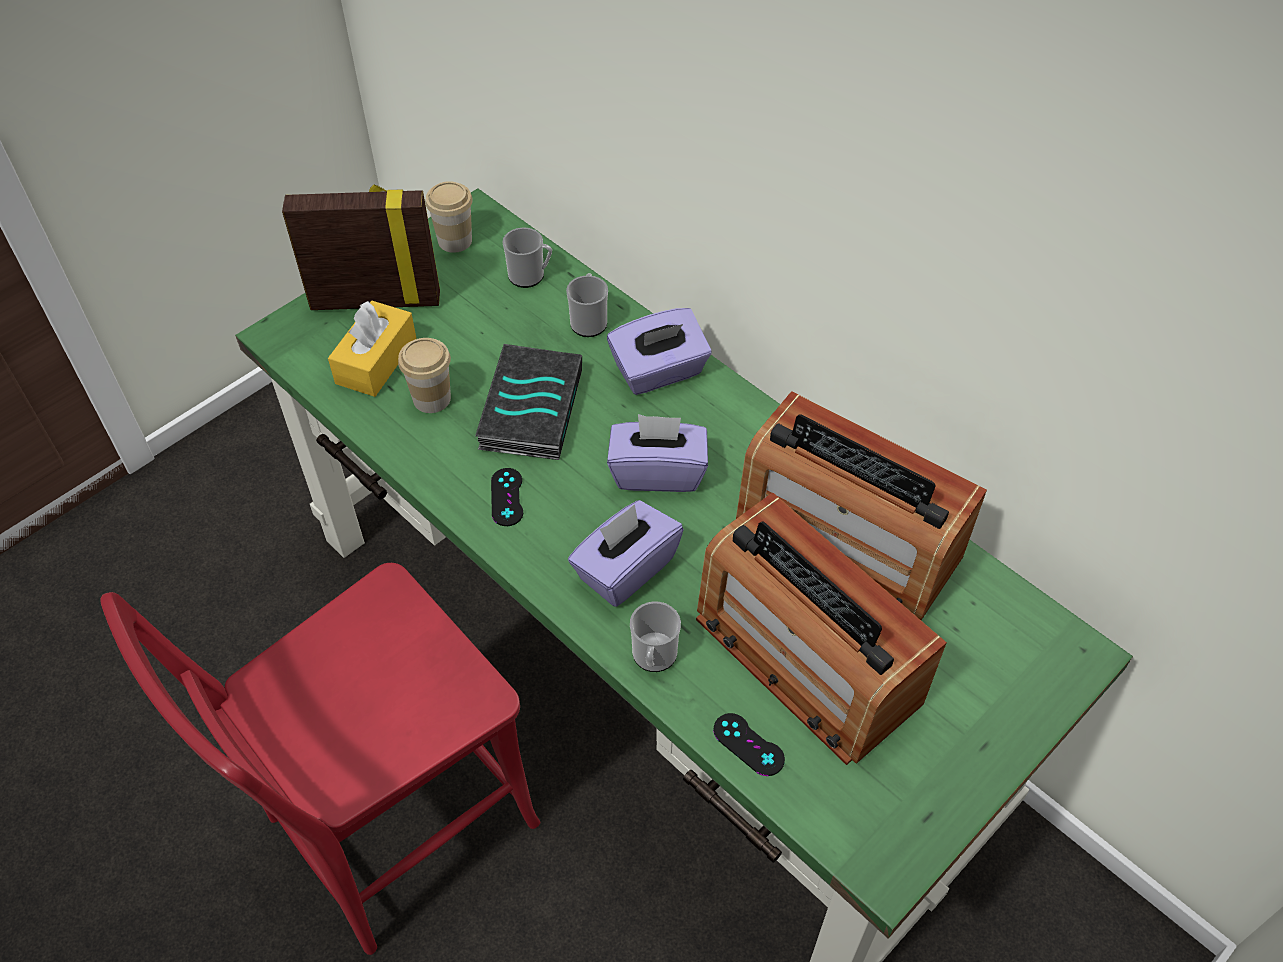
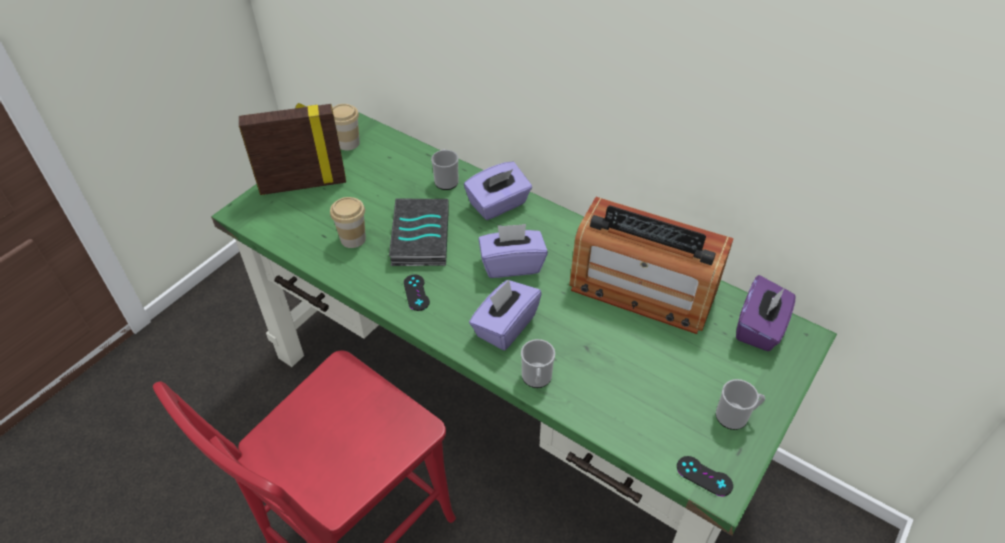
camera: 10 degrees left, 5 degrees down
yellow tissue box [328,301,417,397] -> none
mug [502,228,552,288] -> mug moved to [716,379,765,430]
radio [696,492,947,765] -> none
black game controller [713,713,785,776] -> black game controller moved to [677,456,733,496]
none -> purple tissue box [736,275,796,351]

